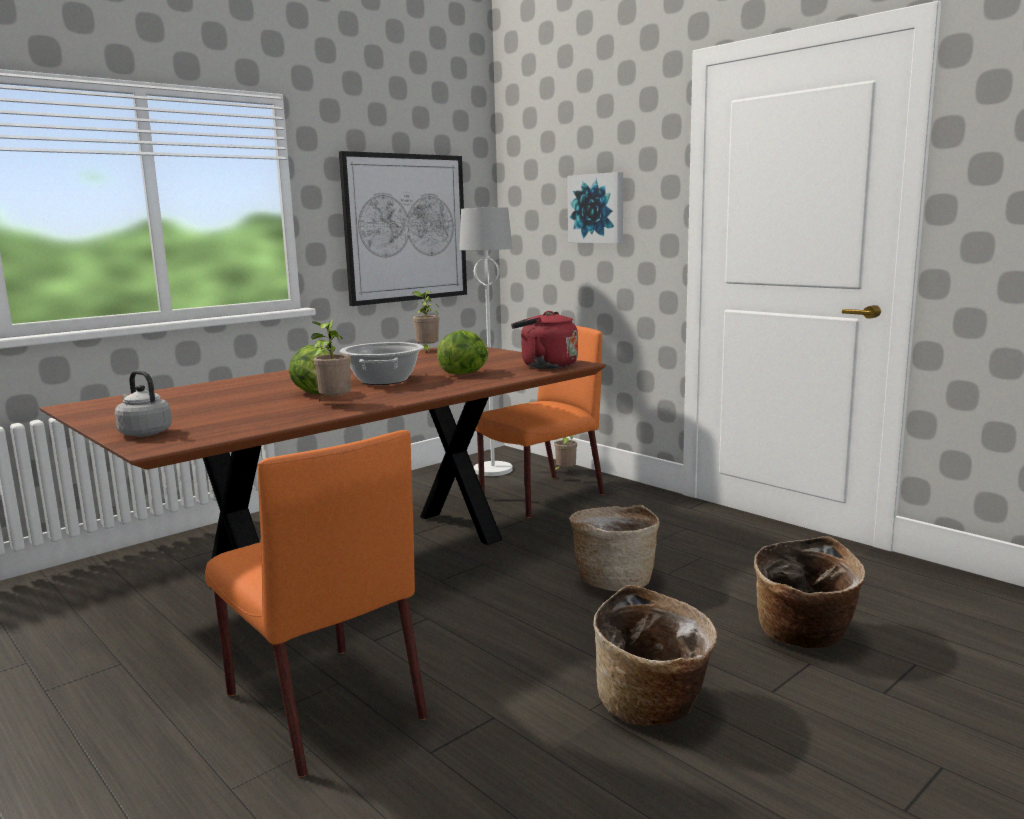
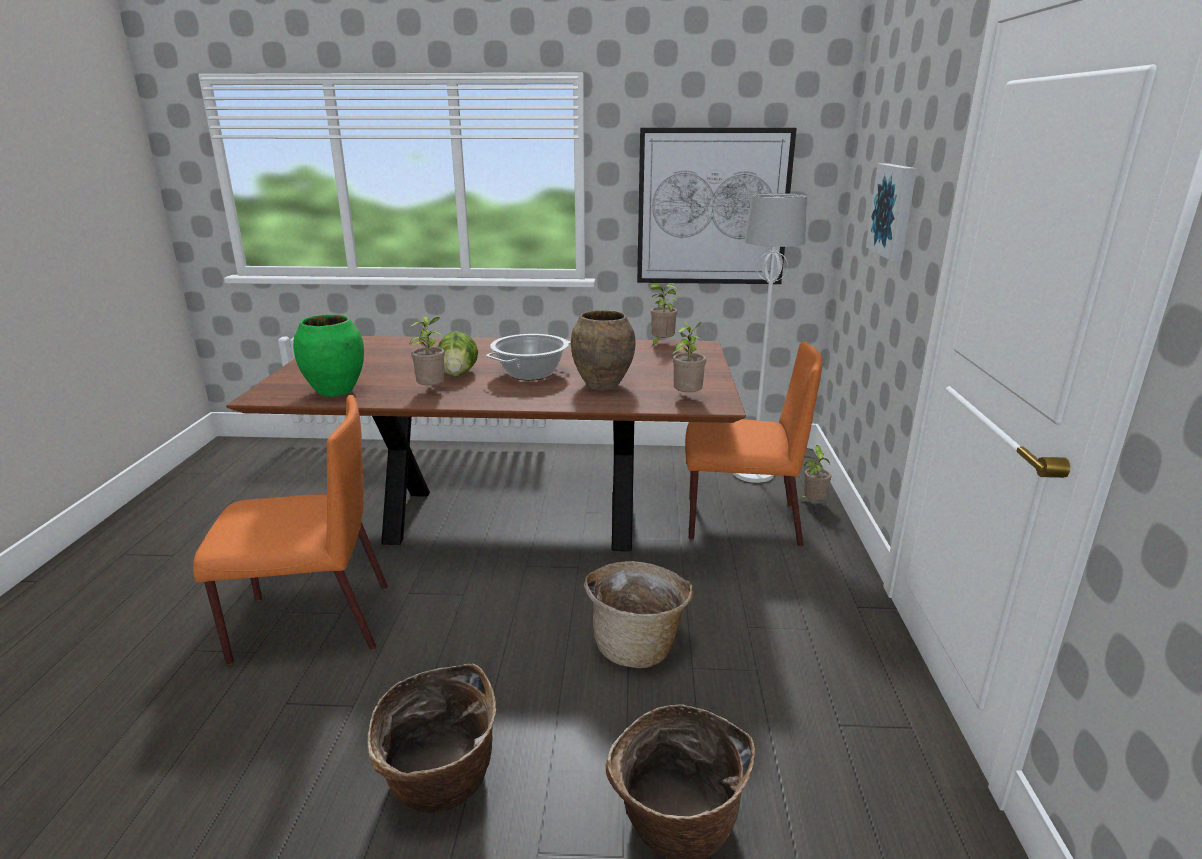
camera: 45 degrees right, 10 degrees up
grey kettle [115,370,172,437] -> none
orange chair [205,430,428,777] -> orange chair turned 105 degrees counterclockwise [193,395,388,665]
lettuce [437,330,488,375] -> brown vase [571,310,636,390]
red kettle [511,311,578,369] -> potted plant [672,321,706,392]
none -> green vase [293,315,364,397]

